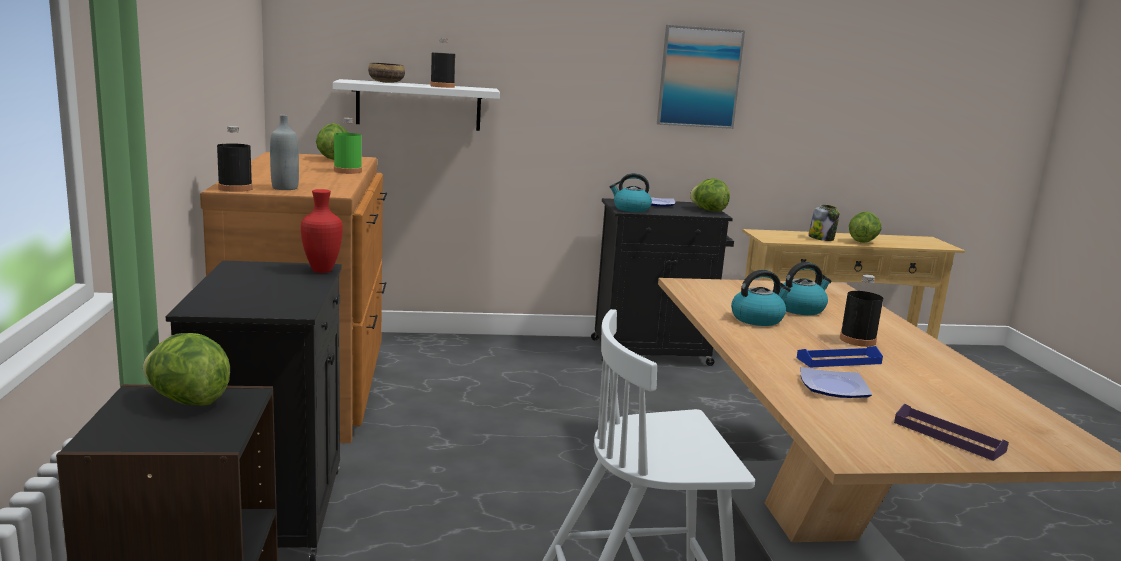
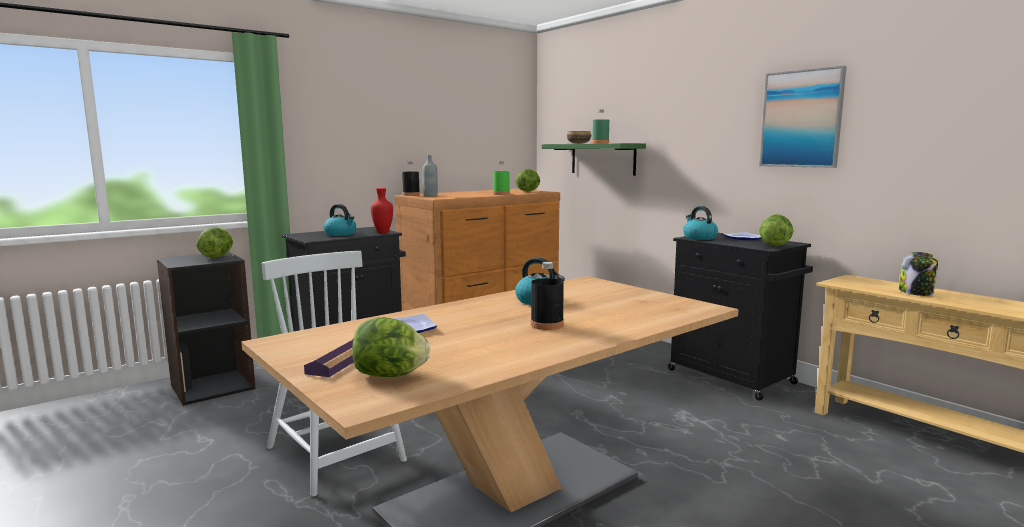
camera: 60 degrees right, 5 degrees down
white shelf [333,79,500,131] -> green shelf [542,143,646,176]
black bottle [430,38,455,88] -> green bottle [592,110,609,143]
kettle [783,262,832,315] -> kettle moved to [323,204,356,236]
blue tray [797,346,883,368] -> none
lettuce [849,211,882,243] -> lettuce moved to [352,317,430,377]

